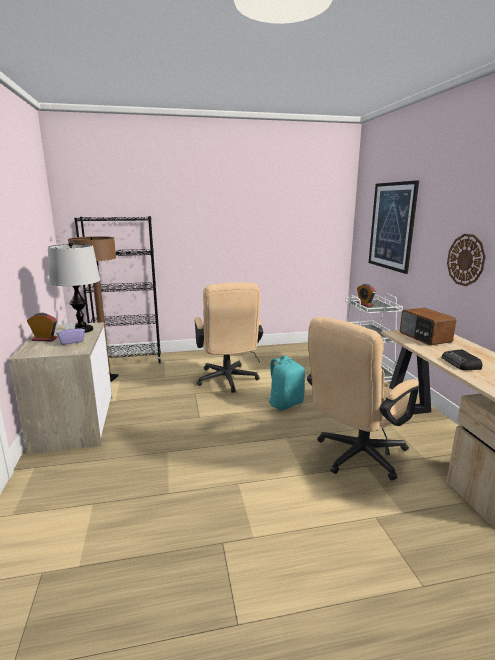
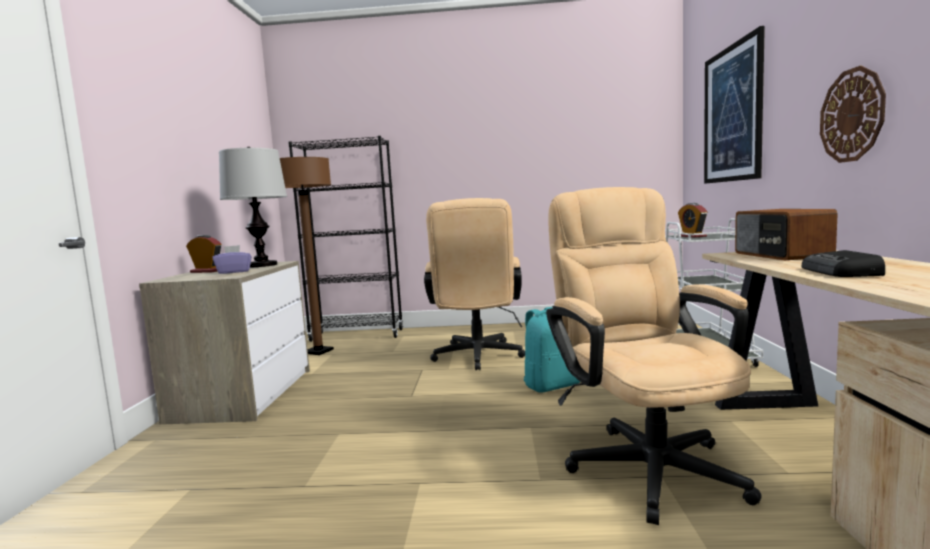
camera: 15 degrees right, 10 degrees down
beige office chair [307,317,419,481] -> beige office chair turned 105 degrees clockwise [546,187,762,525]

